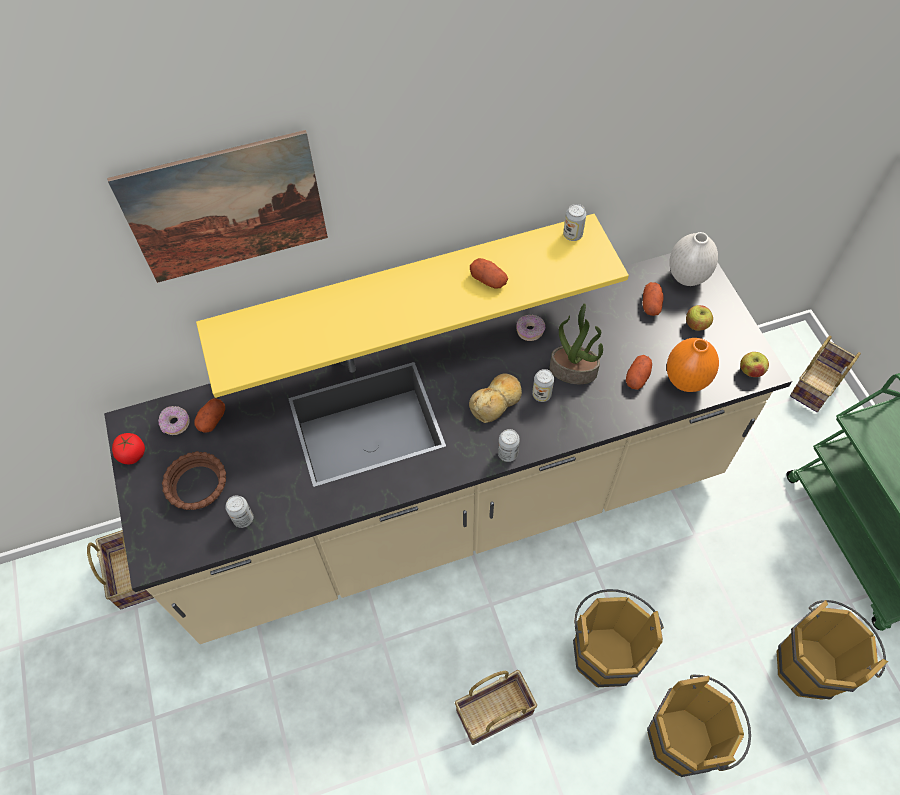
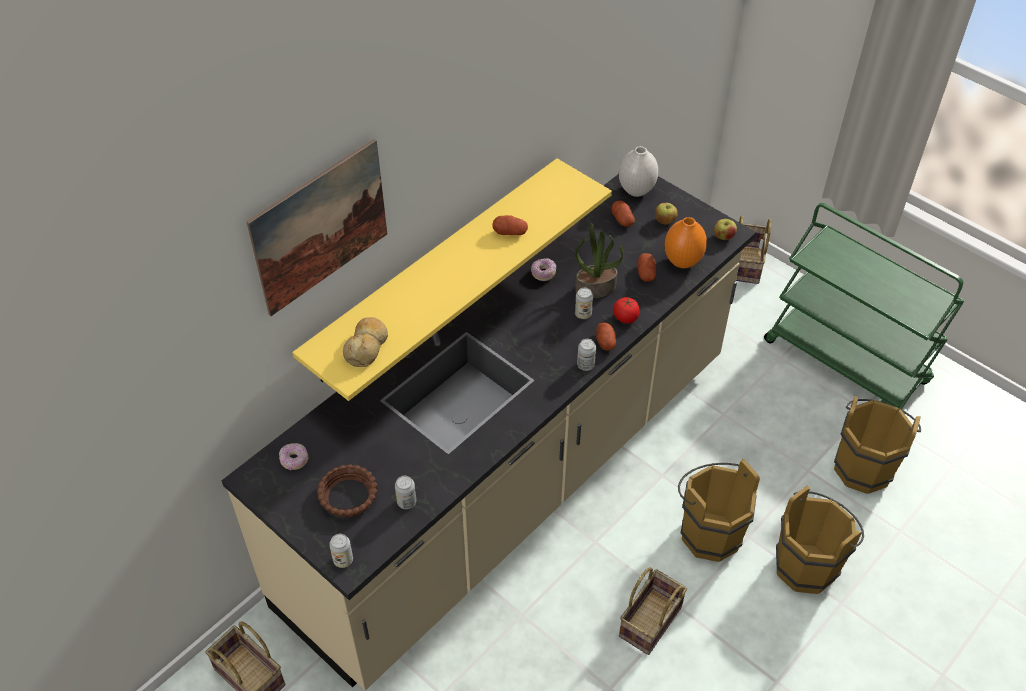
camera: 30 degrees left, 10 degrees down
tomato [112,433,145,464] -> tomato moved to [613,297,640,323]
potato [194,398,225,433] -> potato moved to [596,322,616,351]
bread [469,374,522,423] -> bread moved to [343,317,388,367]
can [563,204,586,241] -> can moved to [329,534,353,568]

